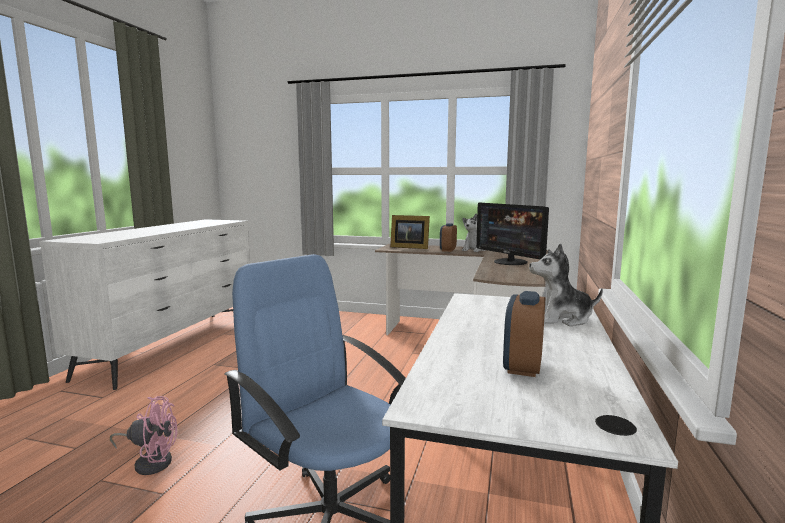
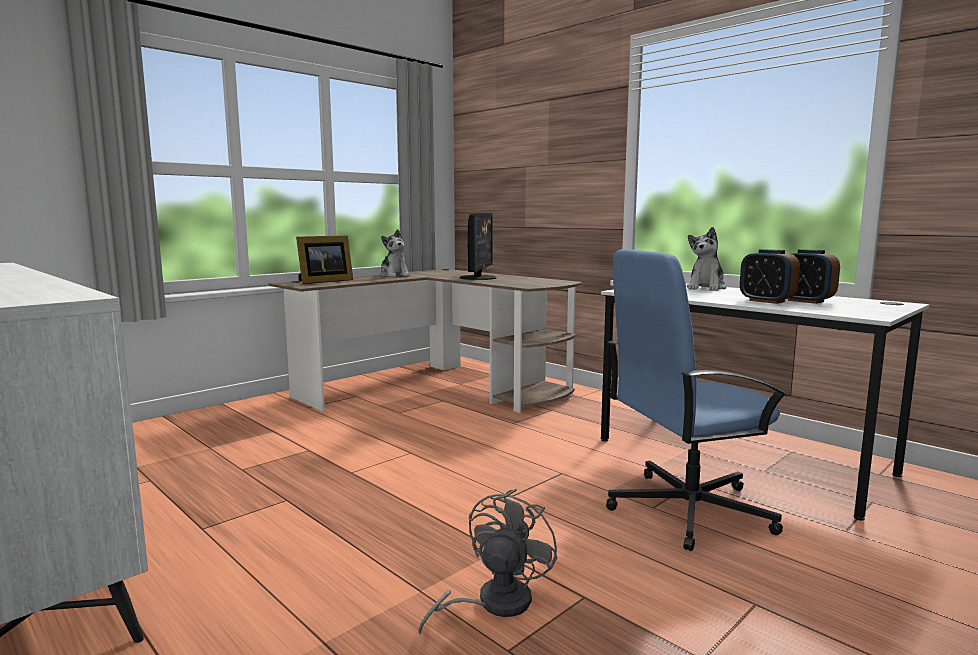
camera: 60 degrees left, 0 degrees up
pink fan [110,396,177,475] -> grey fan [418,489,558,636]
alarm clock [440,223,457,252] -> alarm clock moved to [740,249,800,304]
monitor [476,203,549,265] -> monitor turned 75 degrees counterclockwise [460,213,497,280]

